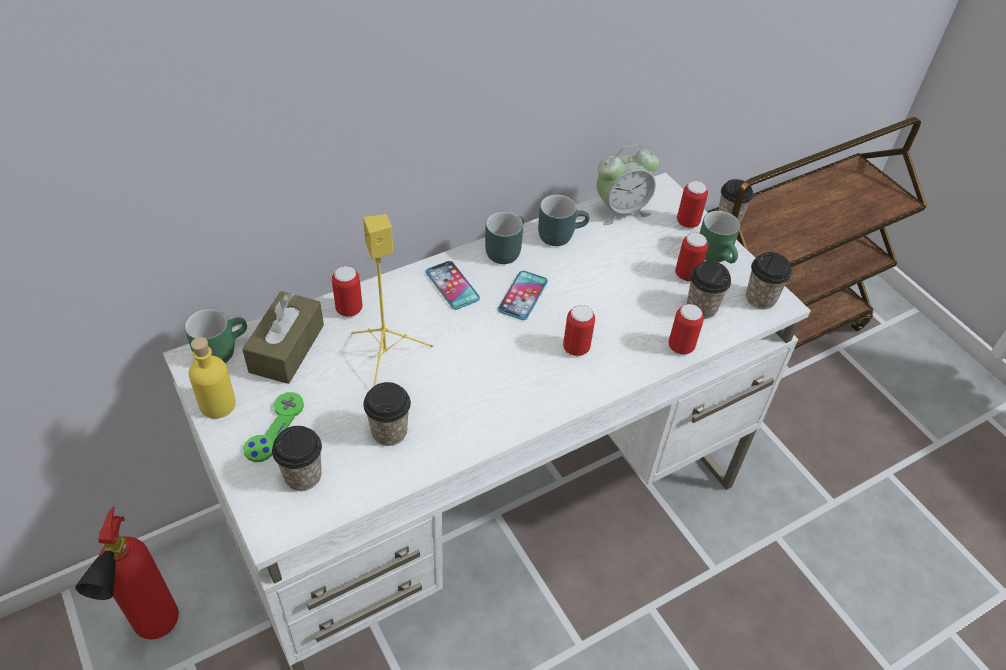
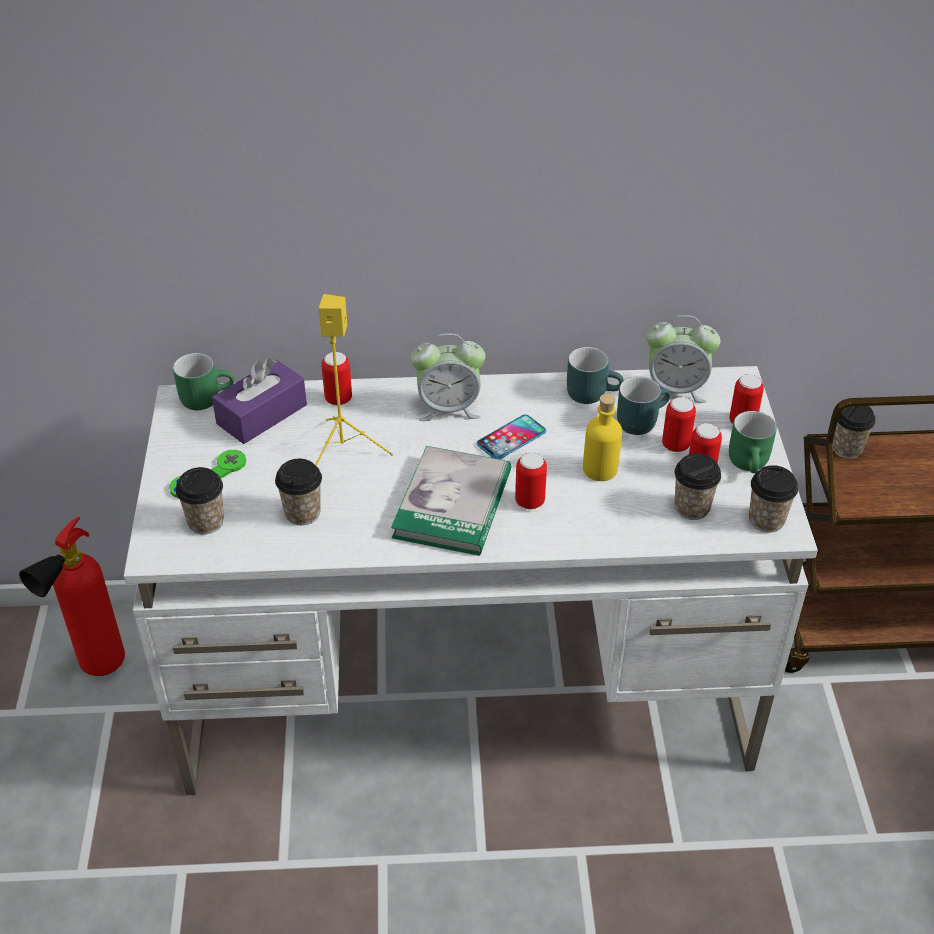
camera: 30 degrees right, 5 degrees down
yellow bottle [188,337,236,419] -> yellow bottle moved to [583,394,622,481]
brown tissue box [242,291,324,384] -> purple tissue box [212,358,307,444]
phone [426,261,480,310] -> alarm clock [411,333,485,421]
turquoise mug [485,211,524,264] -> turquoise mug moved to [617,376,671,435]
can [669,304,704,355] -> can moved to [662,397,696,452]
none -> book [391,446,511,556]

